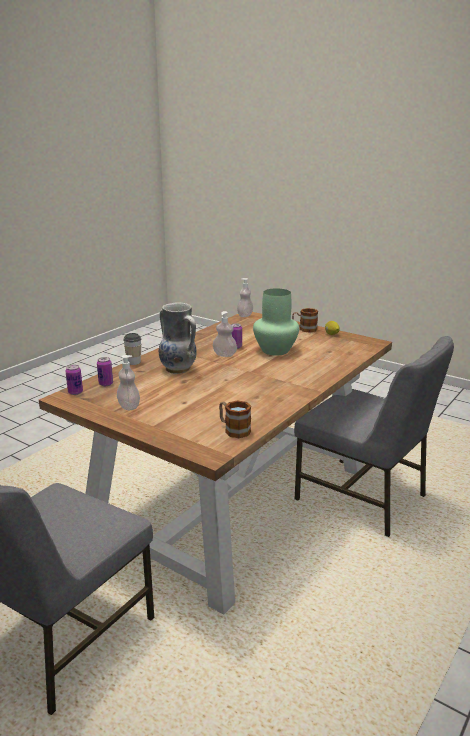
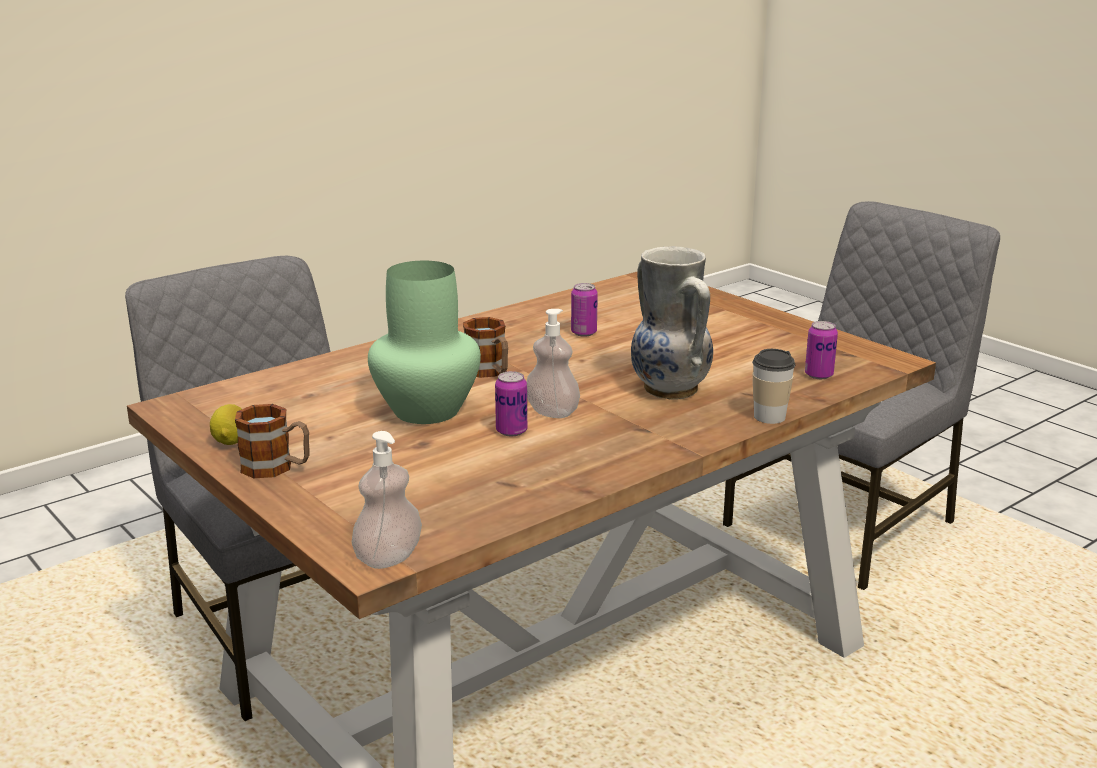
camera: 165 degrees left, 0 degrees up
can [66,365,83,395] -> can moved to [571,283,598,337]
soap dispenser [117,355,140,410] -> none
mug [219,400,251,438] -> mug moved to [463,317,508,378]

